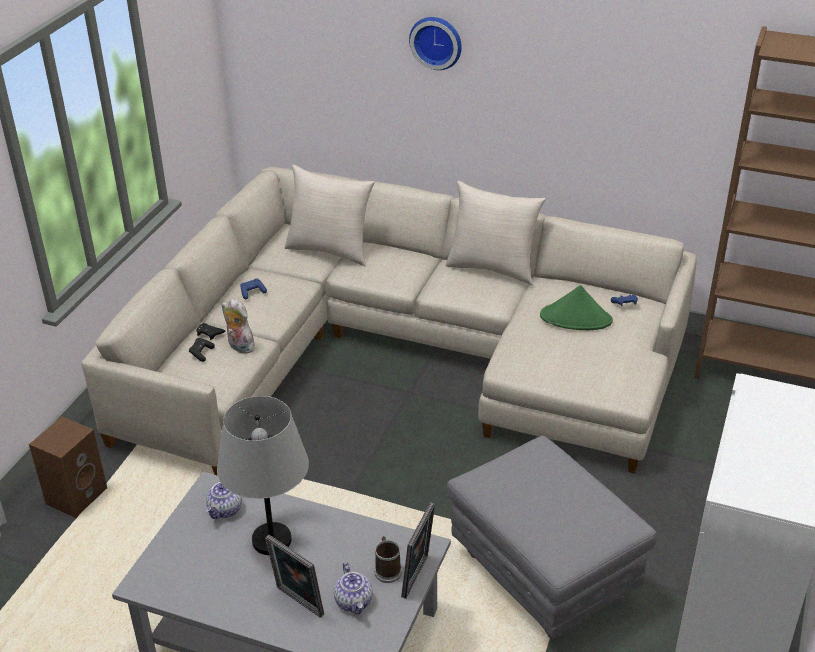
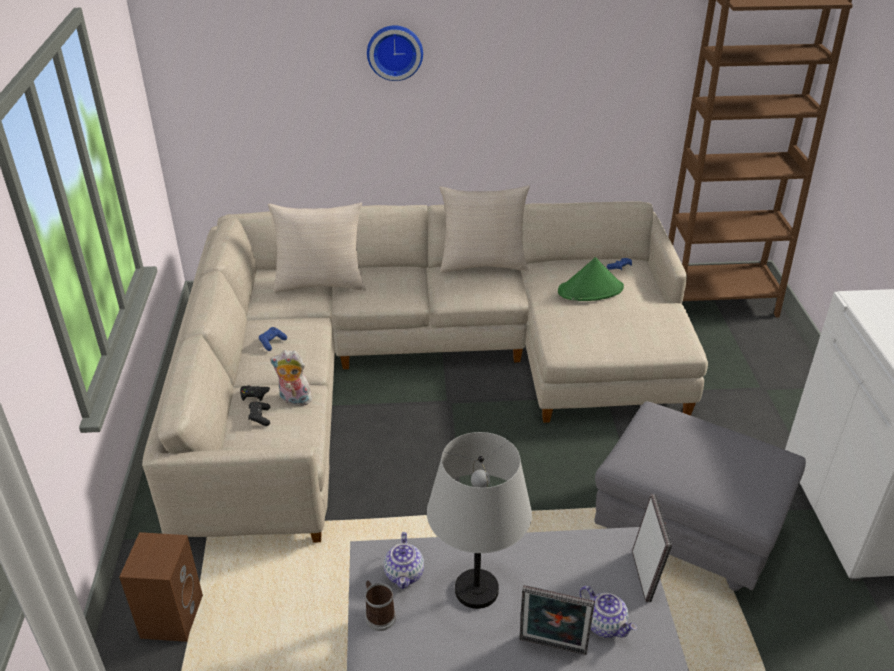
camera: 25 degrees left, 0 degrees up
mug [374,536,402,583] -> mug moved to [365,581,396,631]

